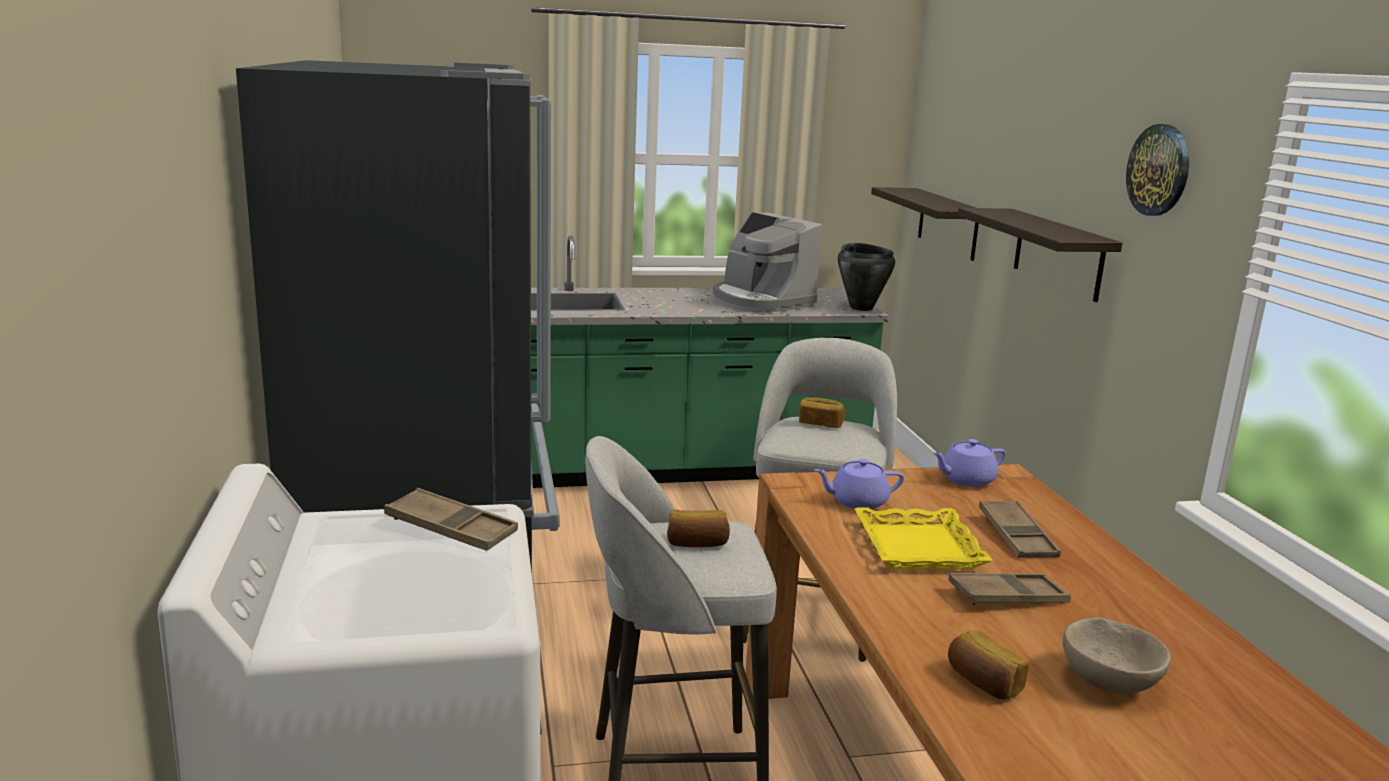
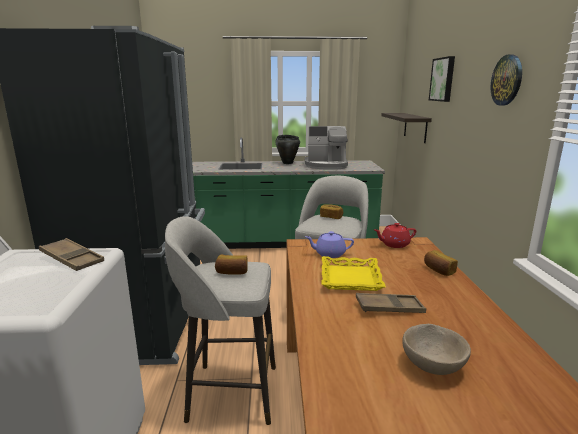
camera: 10 degrees right, 0 degrees up
coffee machine [713,212,822,313] -> coffee machine turned 60 degrees counterclockwise [305,126,348,170]
black cooking pot [838,243,895,311] -> black cooking pot moved to [275,135,300,164]
purple teapot [933,439,1006,487] -> red teapot [374,223,416,248]
bread [948,630,1029,700] -> bread moved to [424,250,458,276]
shelf [958,208,1122,302] -> none
brown tray [979,501,1061,558] -> none
none -> picture [429,56,455,102]

